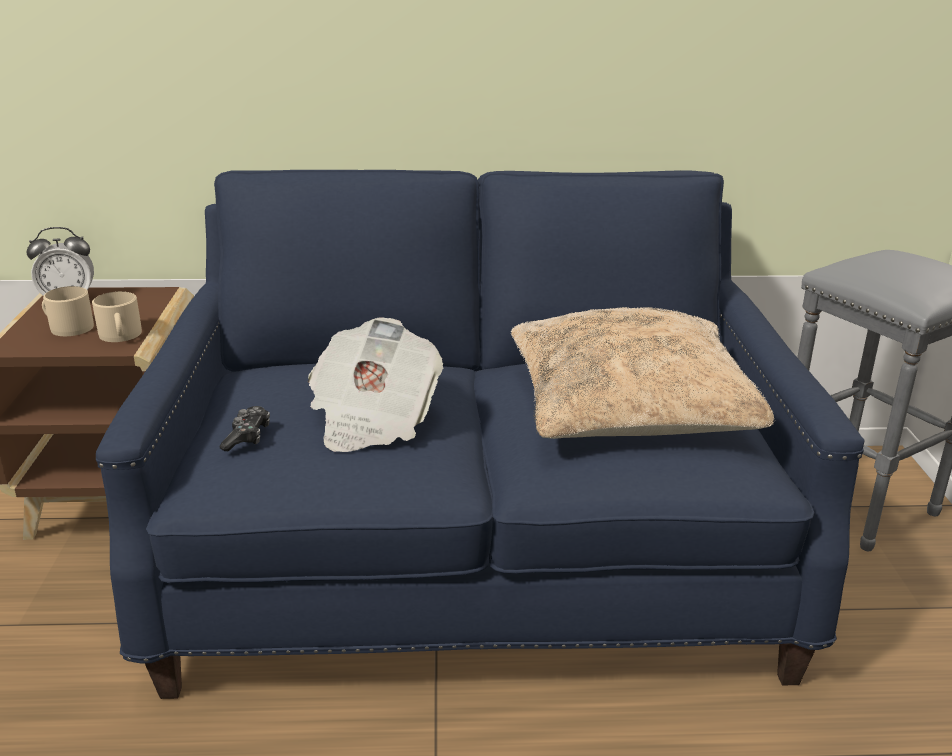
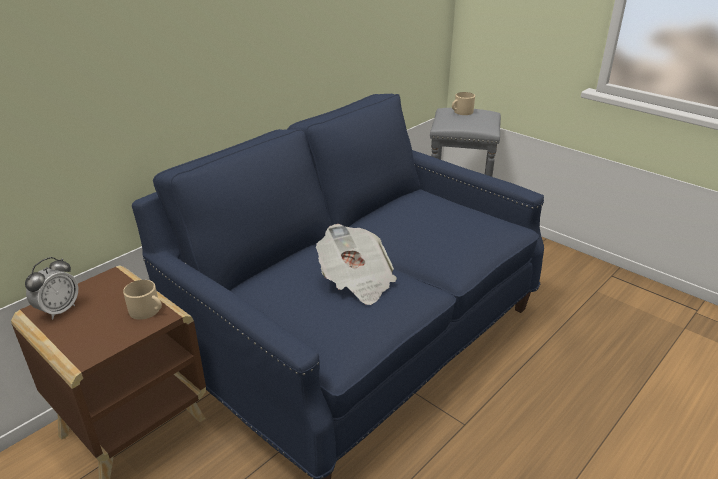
camera: 45 degrees left, 5 degrees up
beige mug [42,286,94,336] -> beige mug moved to [452,92,475,115]
game controller [220,406,270,451] -> none
beige pillow [510,307,775,439] -> none

